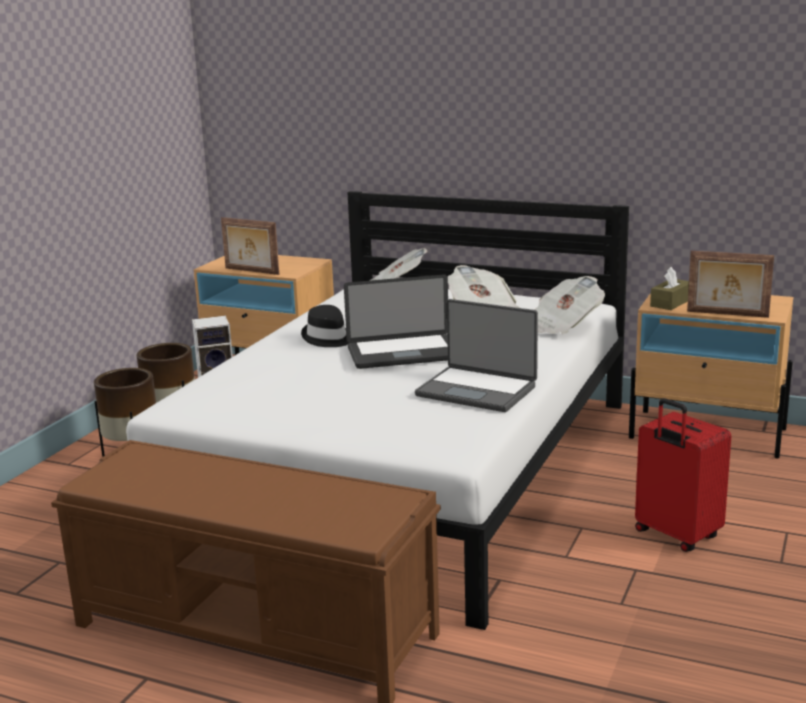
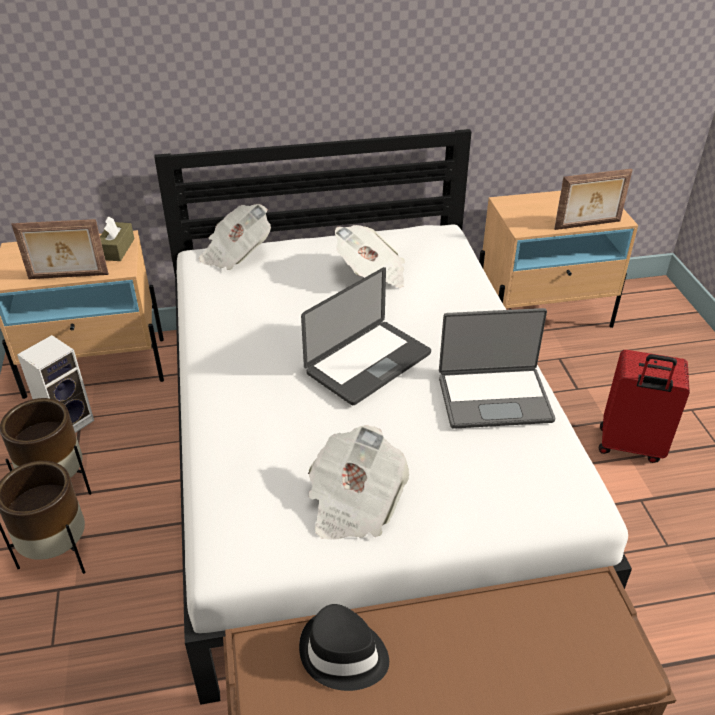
camera: 35 degrees left, 20 degrees up
black hat [301,305,349,347] -> black hat moved to [299,604,389,691]
newspaper [534,276,605,334] -> newspaper moved to [308,425,409,540]
brown tissue box [650,267,689,310] -> brown tissue box moved to [100,217,134,261]

